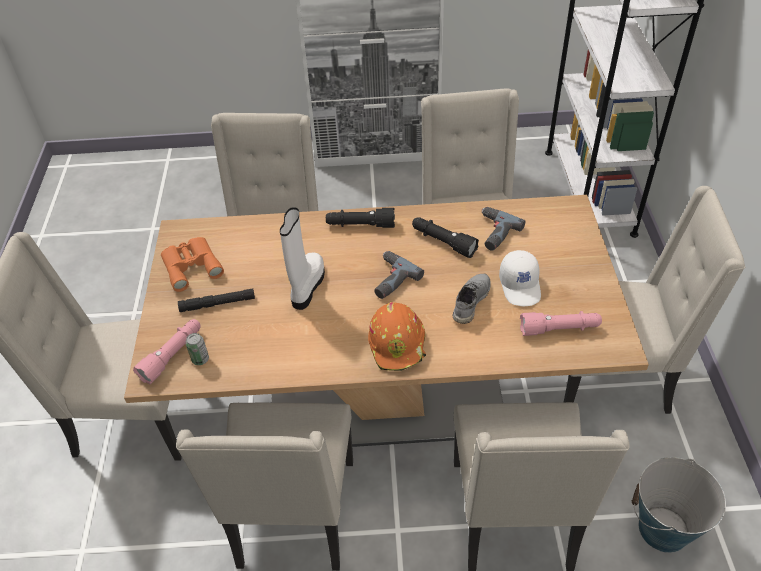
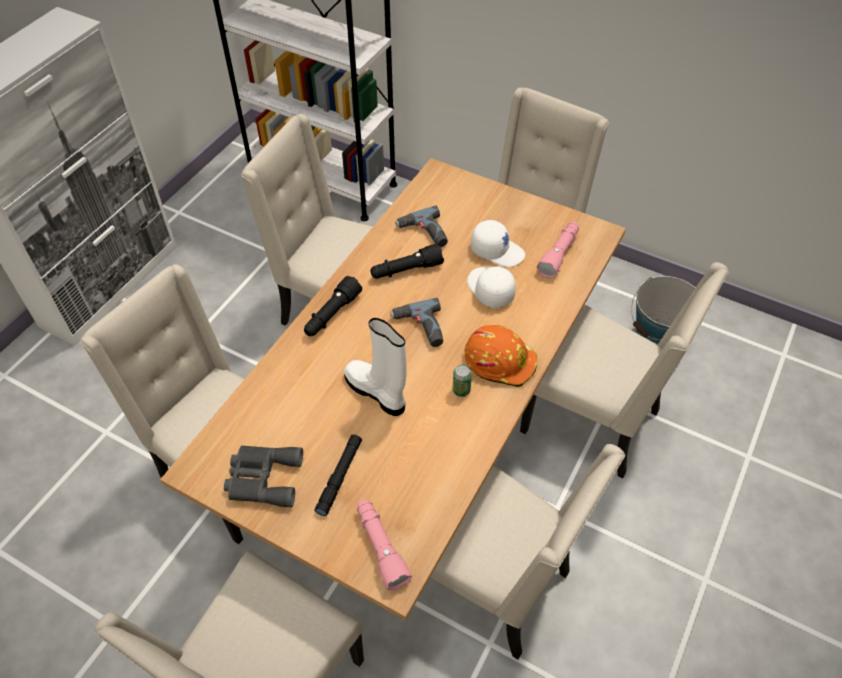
camera: 60 degrees left, 5 degrees up
orange binoculars [161,237,224,292] -> grey binoculars [224,445,303,508]
can [186,333,209,365] -> can moved to [452,365,472,397]
grey shoe [453,274,491,324] -> white cap [467,266,516,308]

